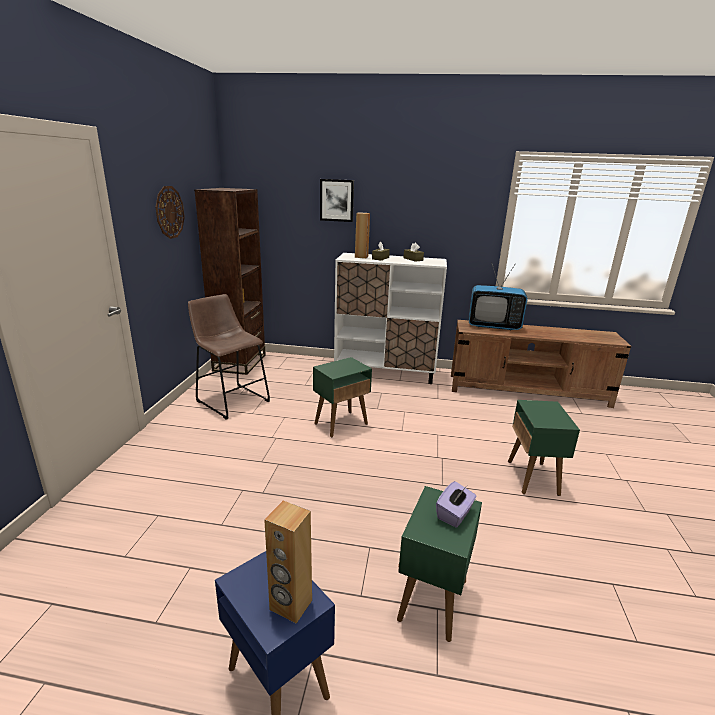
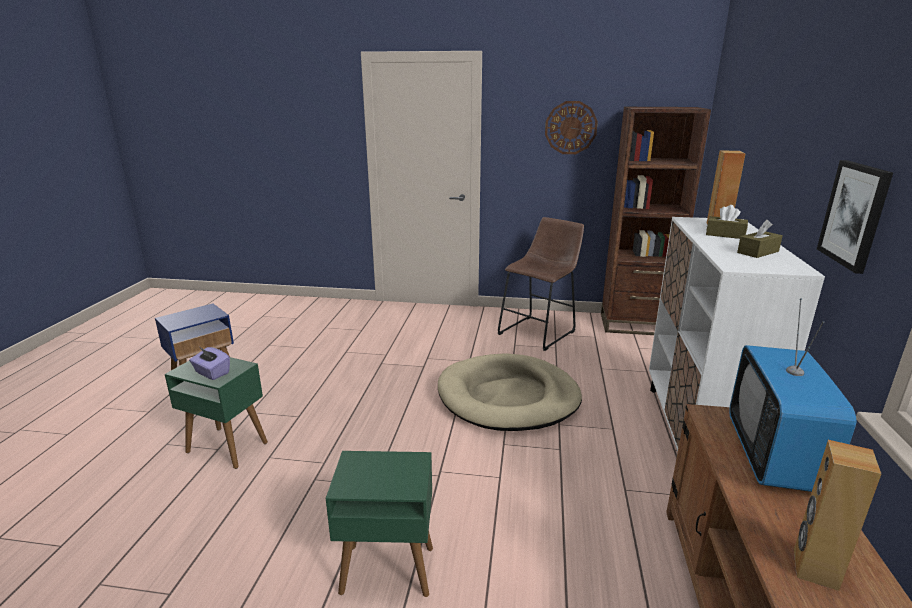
camera: 90 degrees right, 0 degrees up
brown speaker [264,500,312,624] -> brown speaker moved to [794,440,881,591]
green side table [313,357,372,437] -> beige dog bed [438,354,582,431]
picture [320,179,354,222] -> picture moved to [817,160,893,274]

